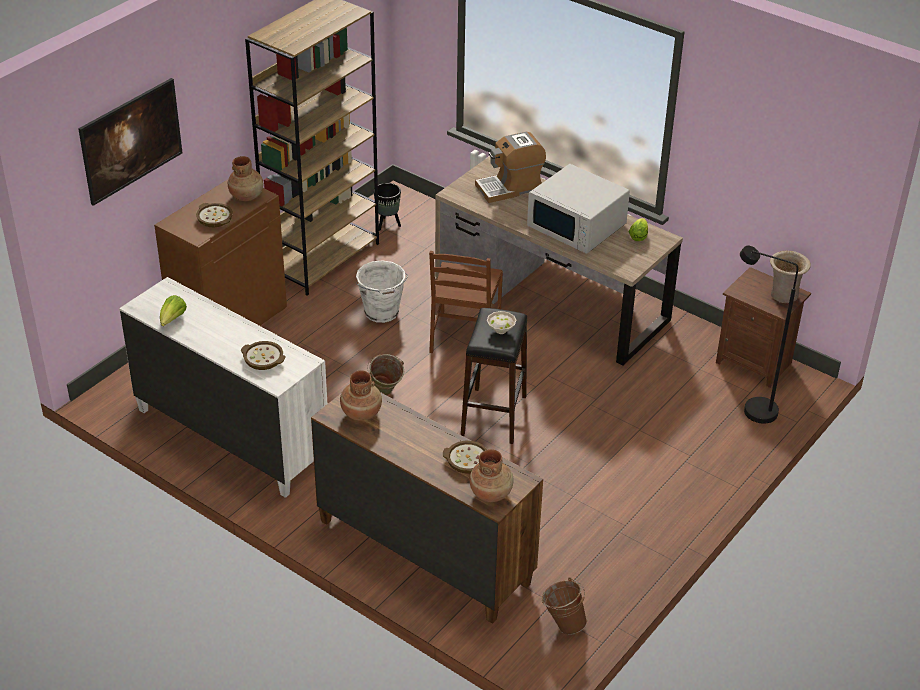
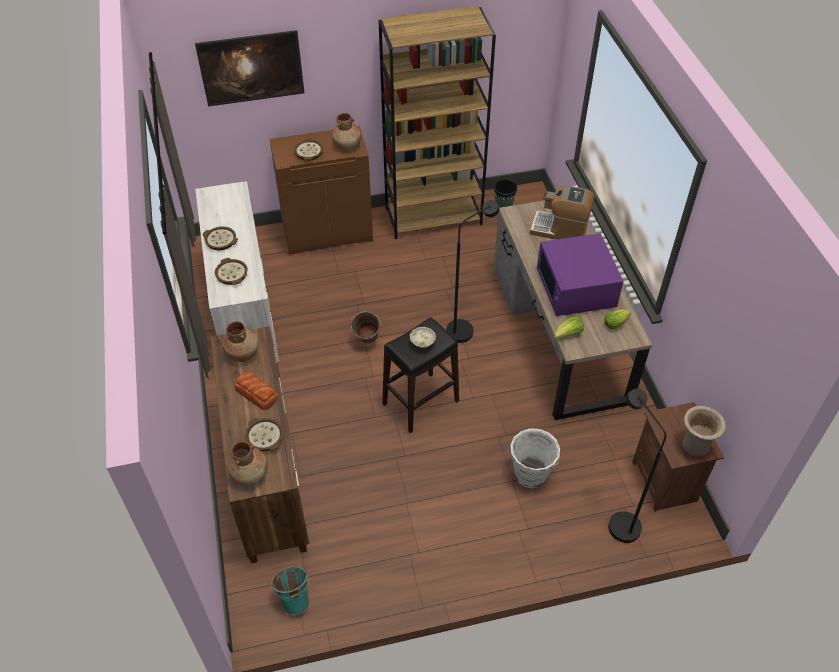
camera: 40 degrees right, 10 degrees up
lettuce [160,295,187,326] -> lettuce moved to [554,316,584,339]
white bucket [356,260,408,323] -> white bucket moved to [507,428,560,488]
brown chair [429,251,503,353] -> black floor lamp [446,200,499,343]
white microwave [527,164,630,254] -> purple microwave [537,233,624,316]
brown bucket [542,578,587,635] -> turquoise bucket [270,566,309,615]
none -> bowl [203,226,238,251]
none -> bread [235,372,279,410]

